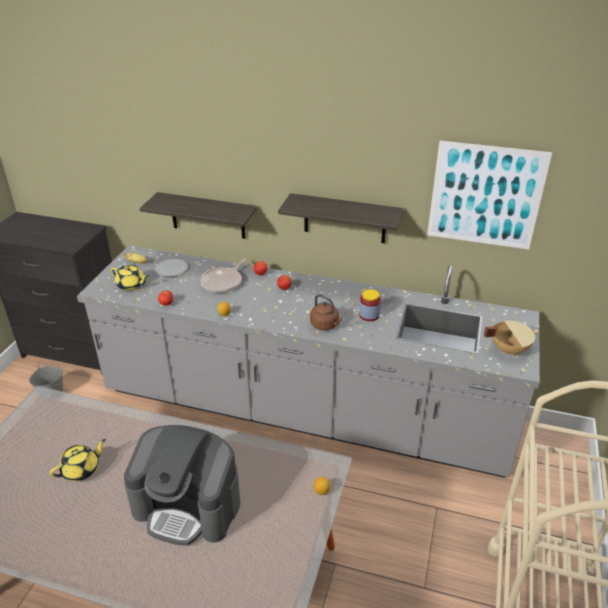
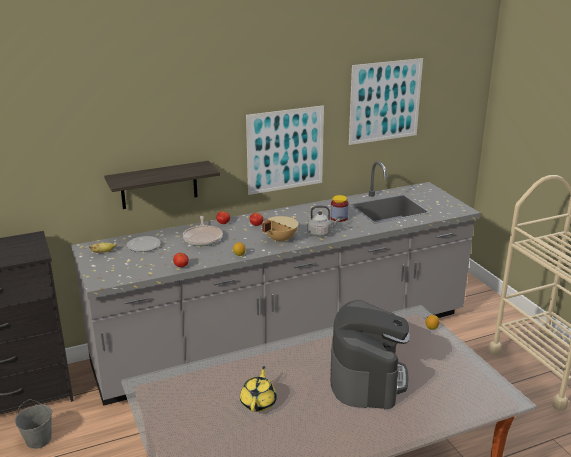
camera: 40 degrees left, 10 degrees down
yellow teapot [111,265,148,291] -> none
coffee machine [124,425,241,546] -> coffee machine turned 60 degrees counterclockwise [330,300,410,409]
shelf [278,193,404,243] -> picture [246,105,324,195]
brown kettle [310,294,343,330] -> grey kettle [307,206,340,237]
beige cooking pot [484,320,539,356] -> beige cooking pot moved to [262,216,298,243]

